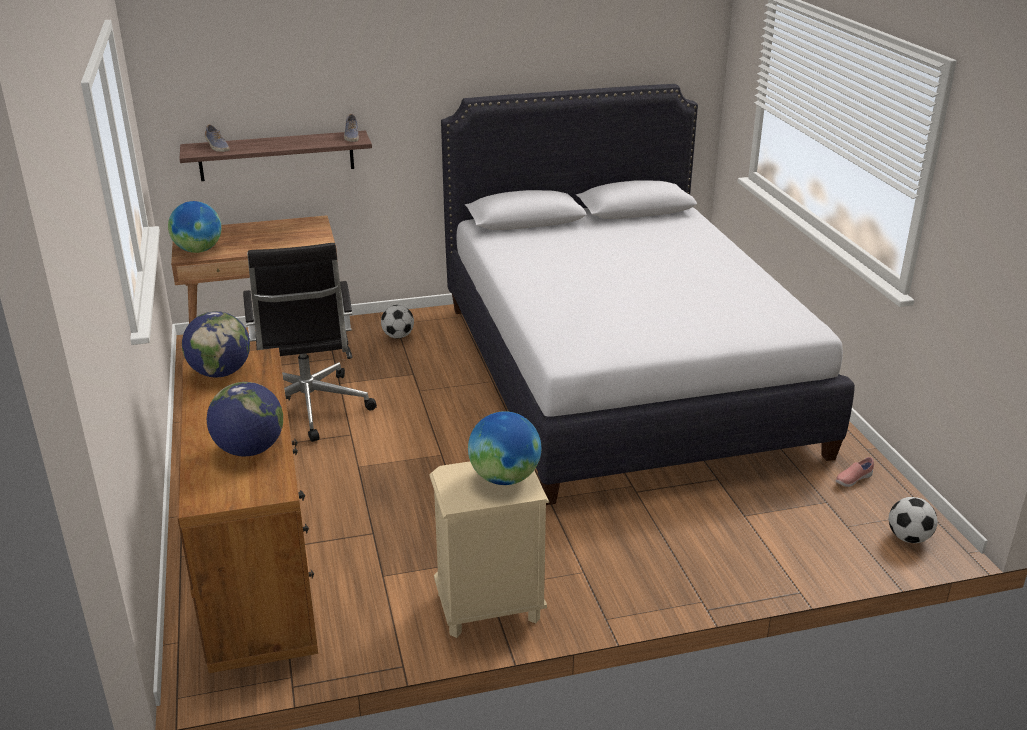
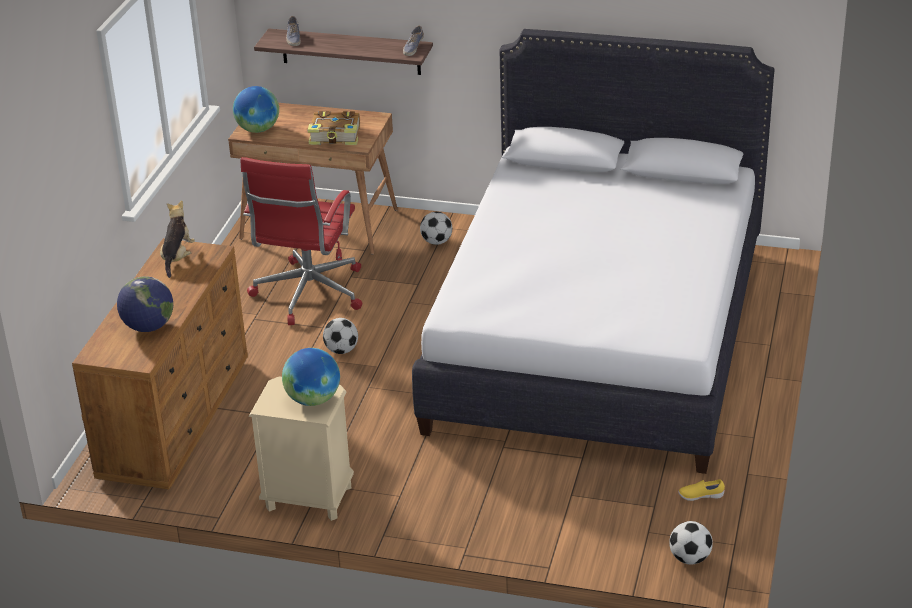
camera: 30 degrees right, 5 degrees up
globe [182,311,250,377] -> plush toy [160,200,195,278]
black office chair [243,243,377,442] -> red office chair [240,157,362,325]
pink shoe [836,457,874,487] -> yellow shoe [678,479,725,501]
none -> book [308,111,360,145]
none -> football [323,318,358,354]

